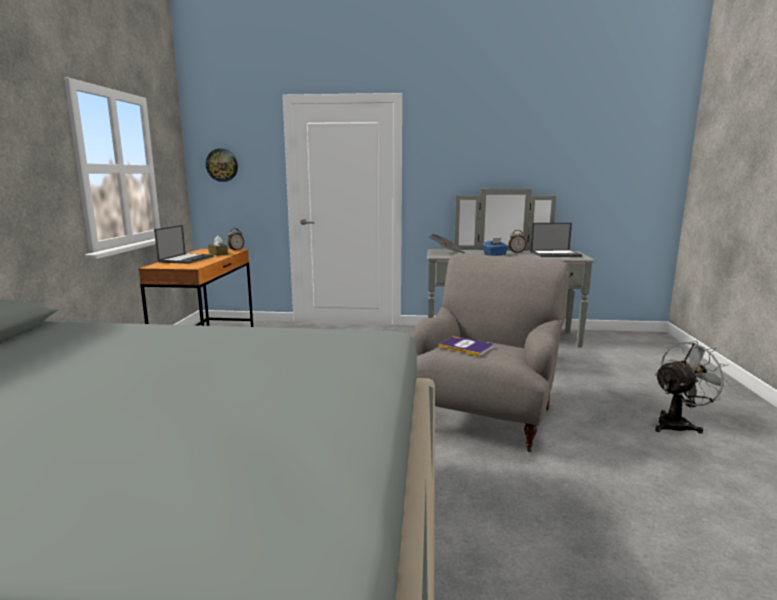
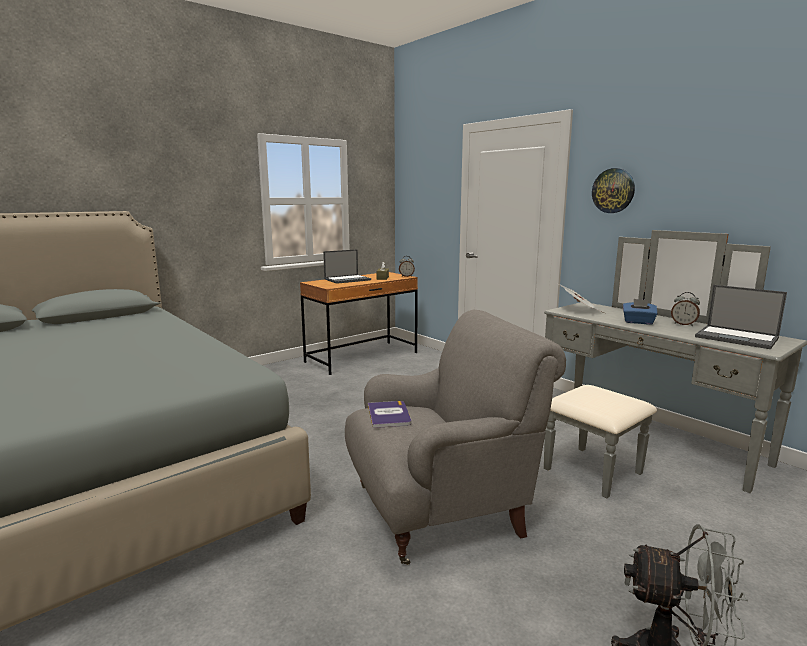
camera: 45 degrees right, 0 degrees up
wall clock [206,149,238,182] -> wall clock moved to [592,168,635,213]

